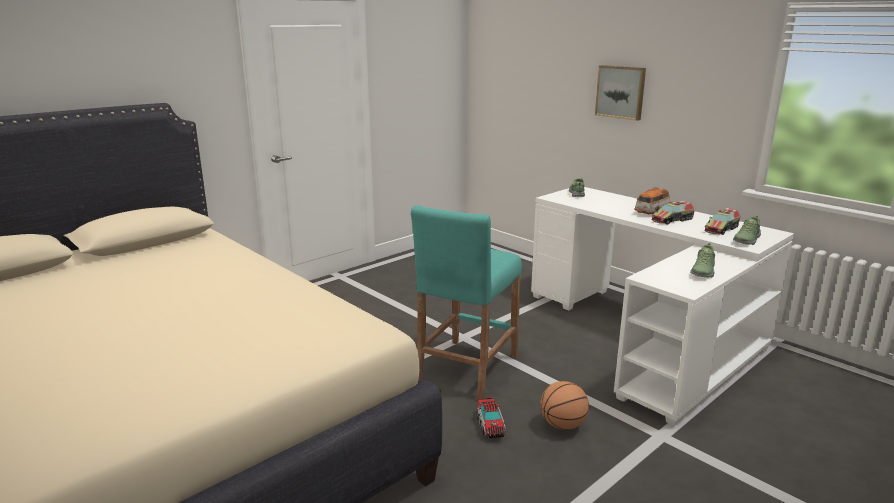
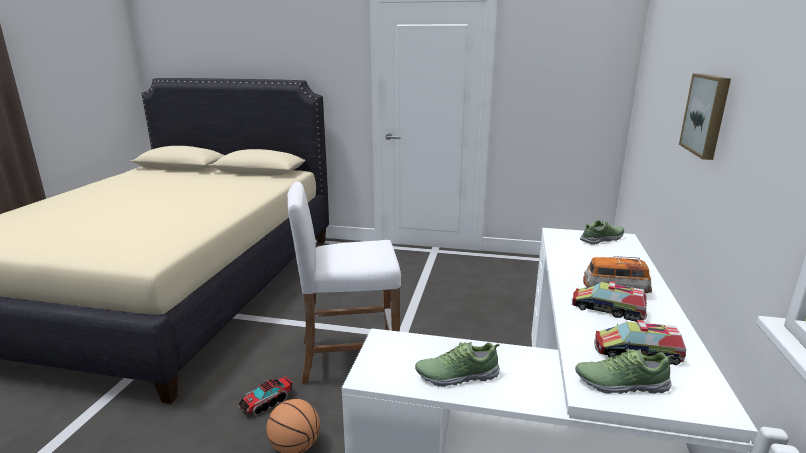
camera: 55 degrees right, 0 degrees up
turquoise stool [411,205,522,401] -> white stool [287,182,401,384]

